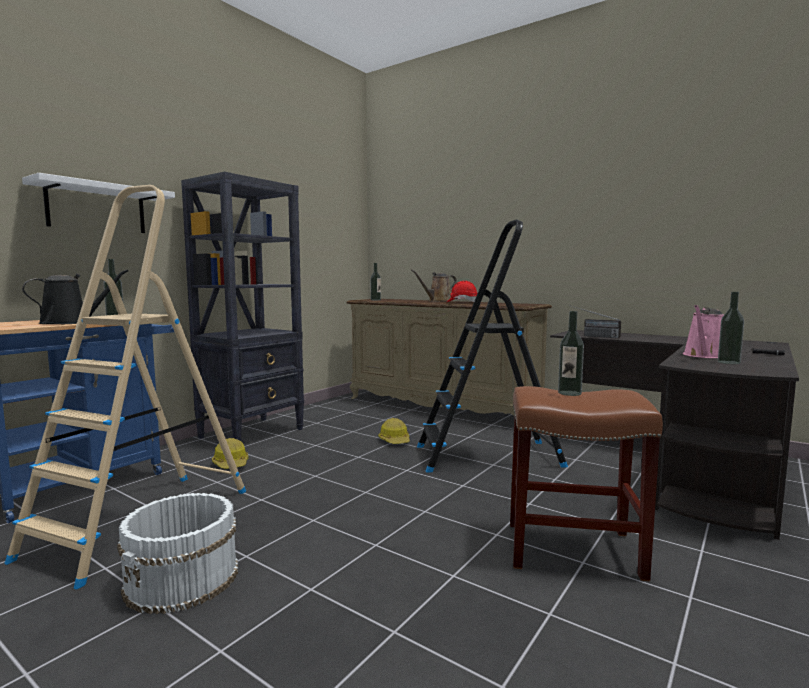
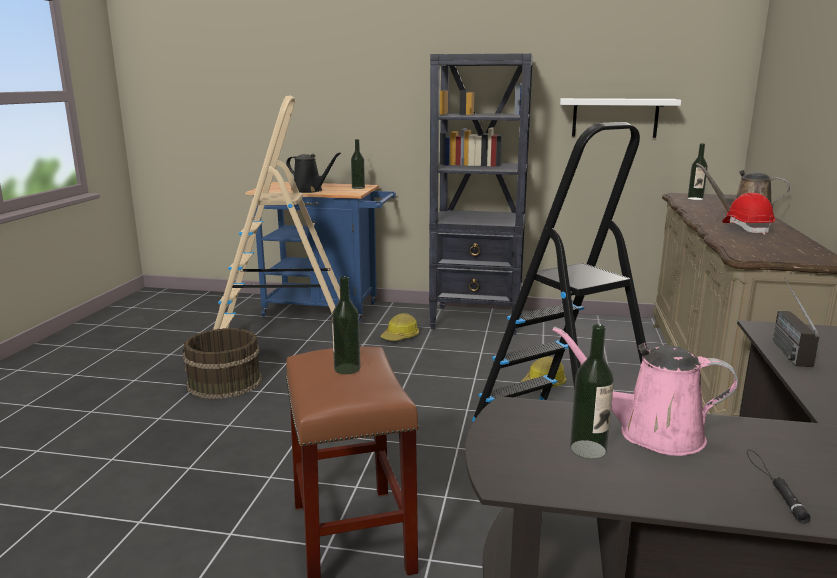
camera: 65 degrees right, 10 degrees up
white shelf [22,173,175,233] -> white shelf moved to [560,98,681,138]
white bucket [117,493,238,614] -> brown bucket [183,328,262,399]

